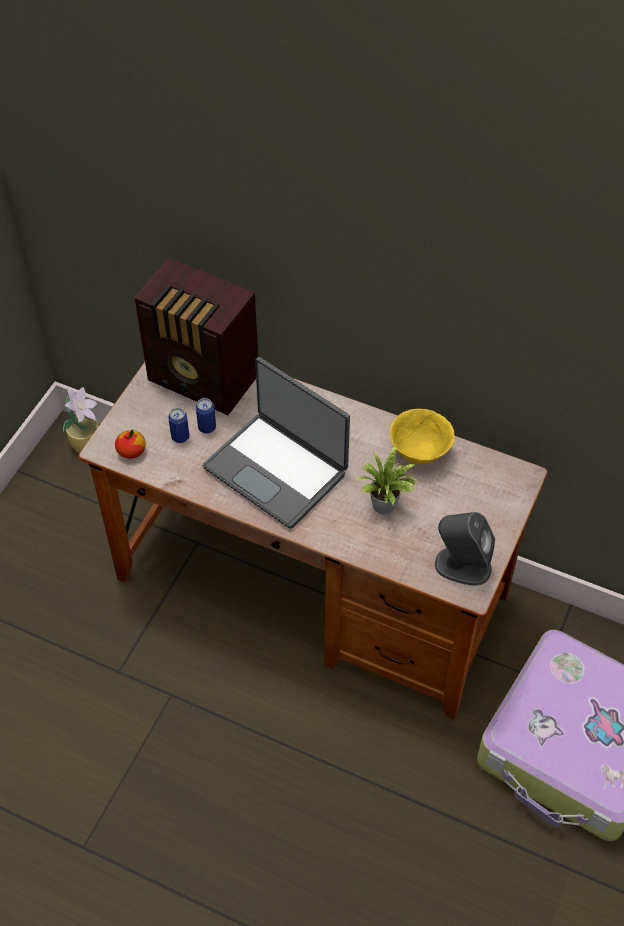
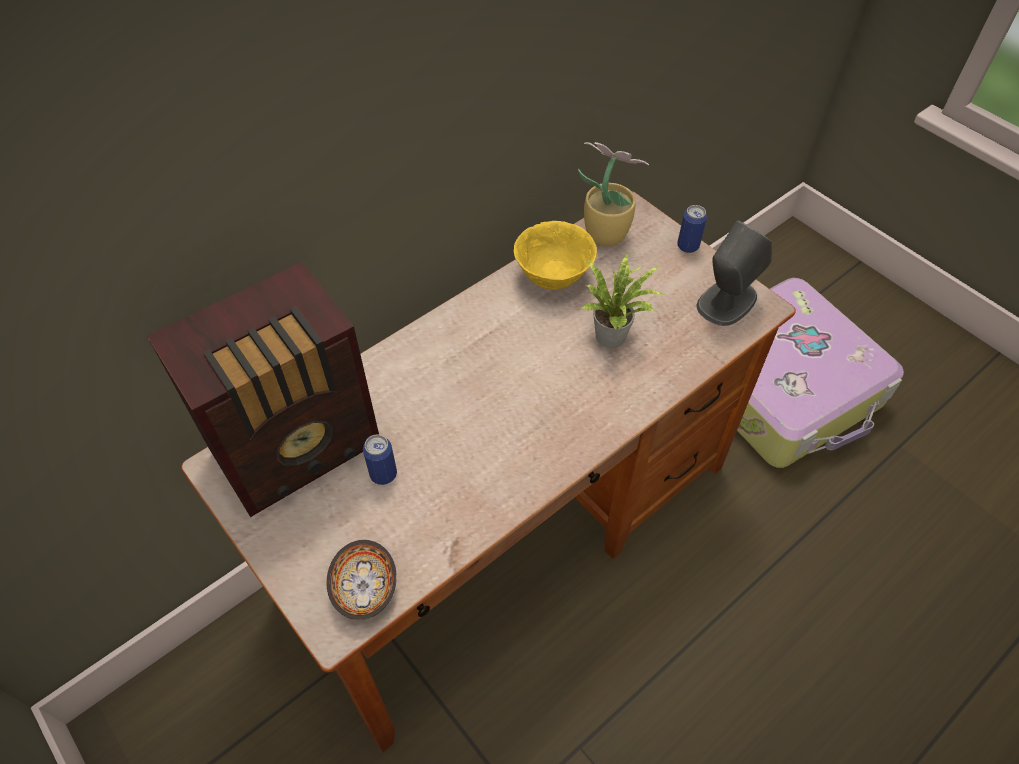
camera: 65 degrees left, 0 degrees up
potted plant [63,387,99,453] -> potted plant moved to [578,142,649,247]
apple [115,430,146,459] -> bowl [326,540,397,620]
can [168,408,189,443] -> can moved to [677,205,707,253]
laptop [202,357,350,529] -> none

